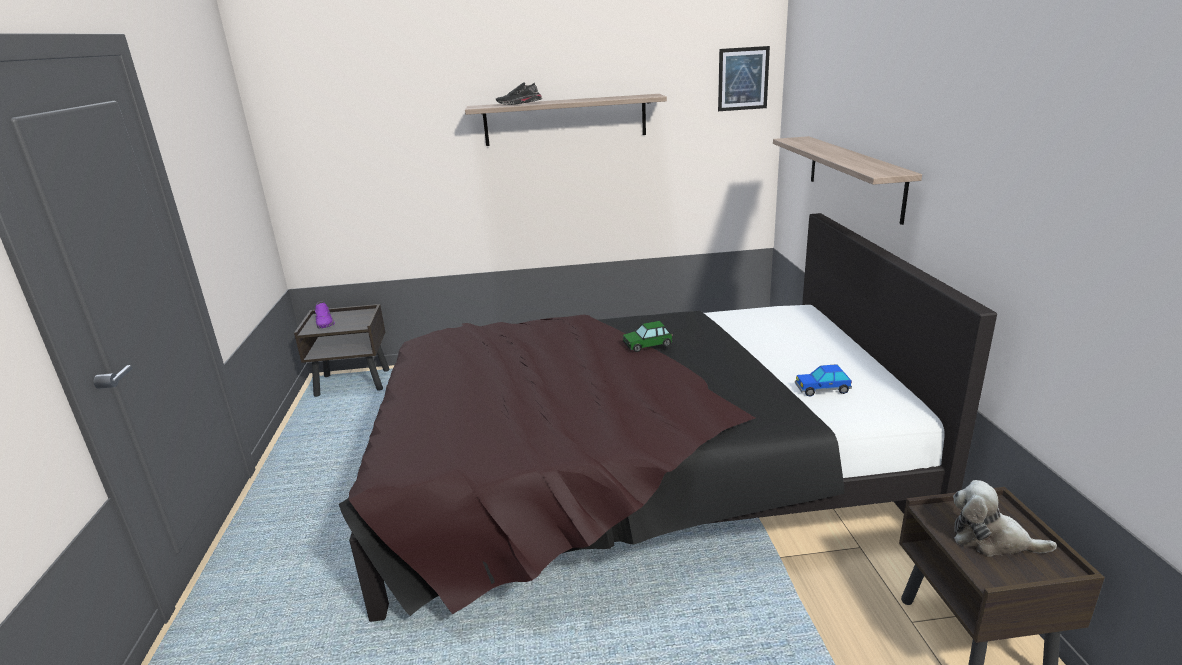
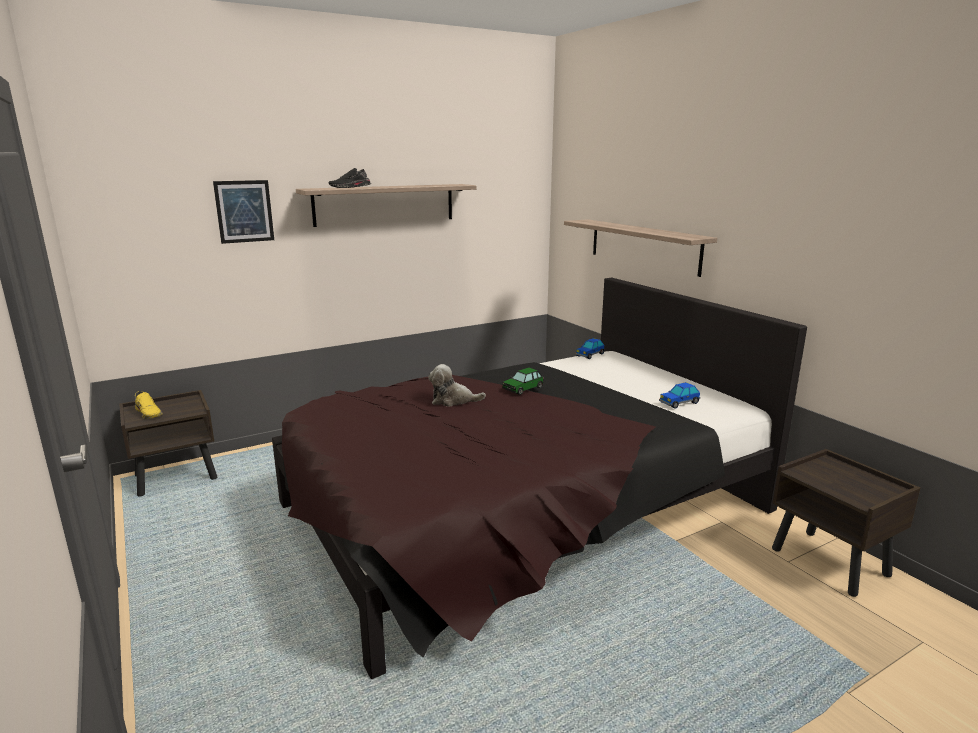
camera: 25 degrees left, 5 degrees down
purple shoe [315,301,335,328] -> yellow shoe [135,391,162,419]
picture [718,46,770,111] -> picture moved to [213,180,274,244]
plush toy [953,480,1057,556] -> plush toy moved to [428,364,486,407]
none -> toy car [575,338,605,359]

